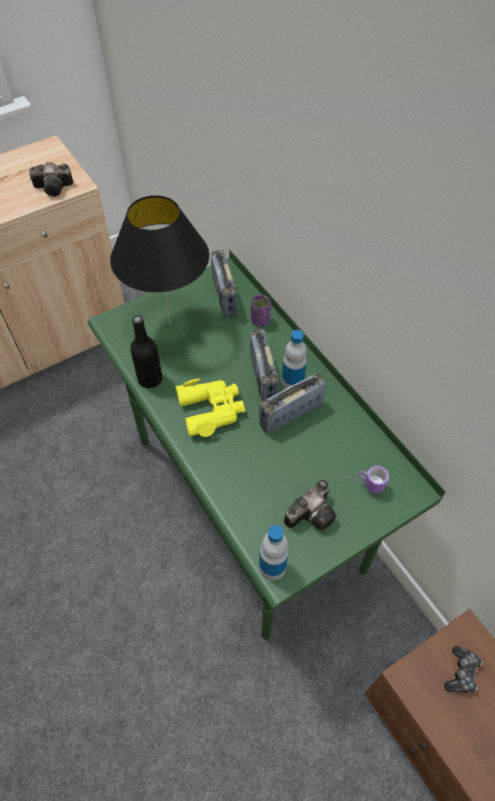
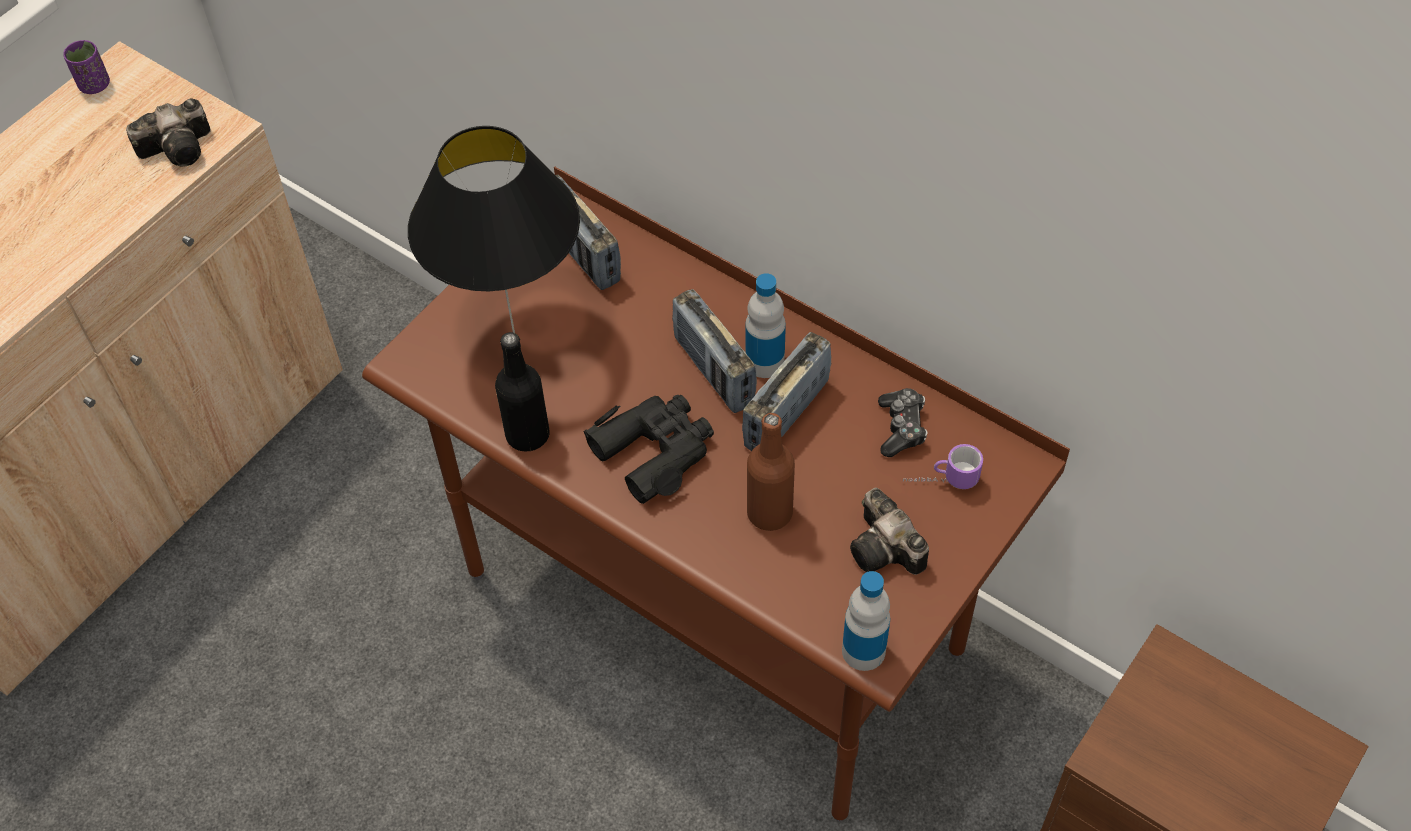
camera: 20 degrees left, 0 degrees up
green desk [87,249,446,639] -> brown desk [362,167,1070,822]
yellow binoculars [175,378,245,437] -> black binoculars [583,395,714,504]
purple cup [251,295,271,326] -> purple cup moved to [63,40,110,94]
camera [284,480,336,530] -> camera turned 120 degrees clockwise [850,488,929,575]
game controller [444,646,482,693] -> game controller moved to [878,388,928,457]
none -> brown bottle [747,413,795,531]

